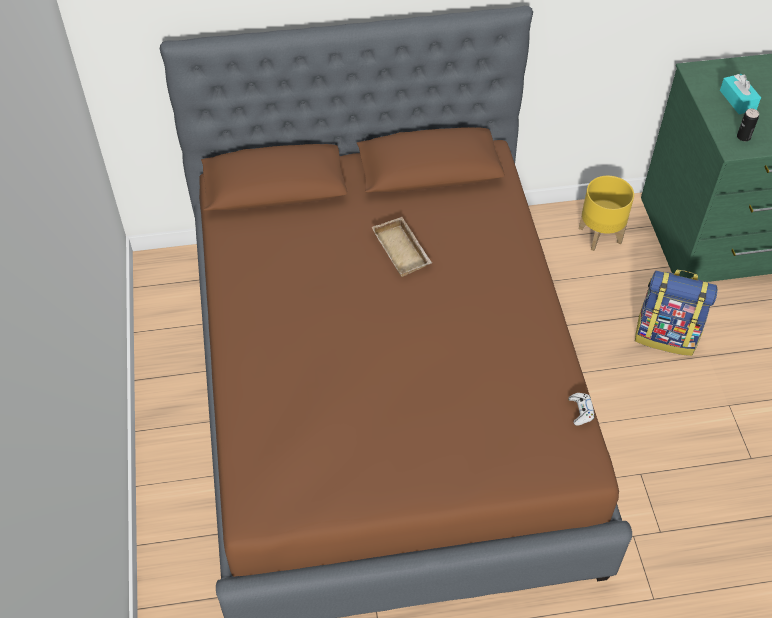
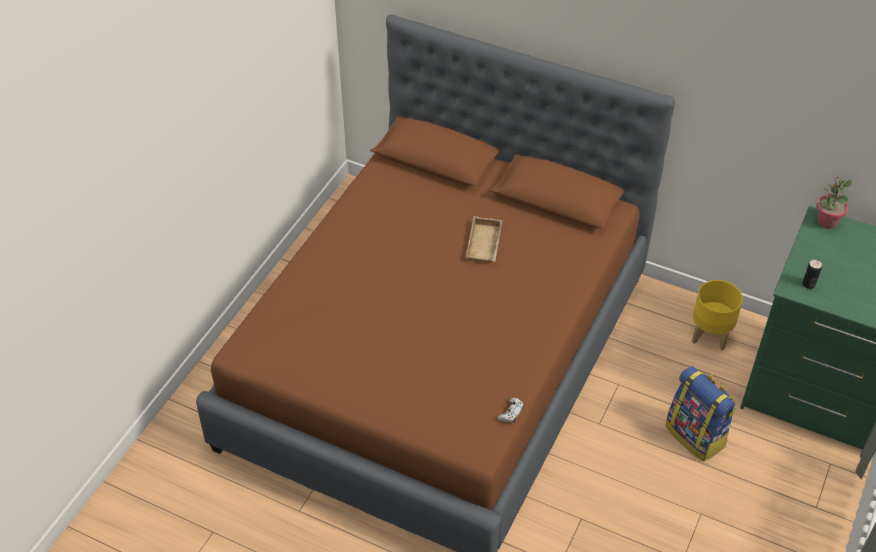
camera: 35 degrees right, 5 degrees down
turquoise tissue box [720,74,761,114] -> none
none -> potted plant [816,176,852,229]

